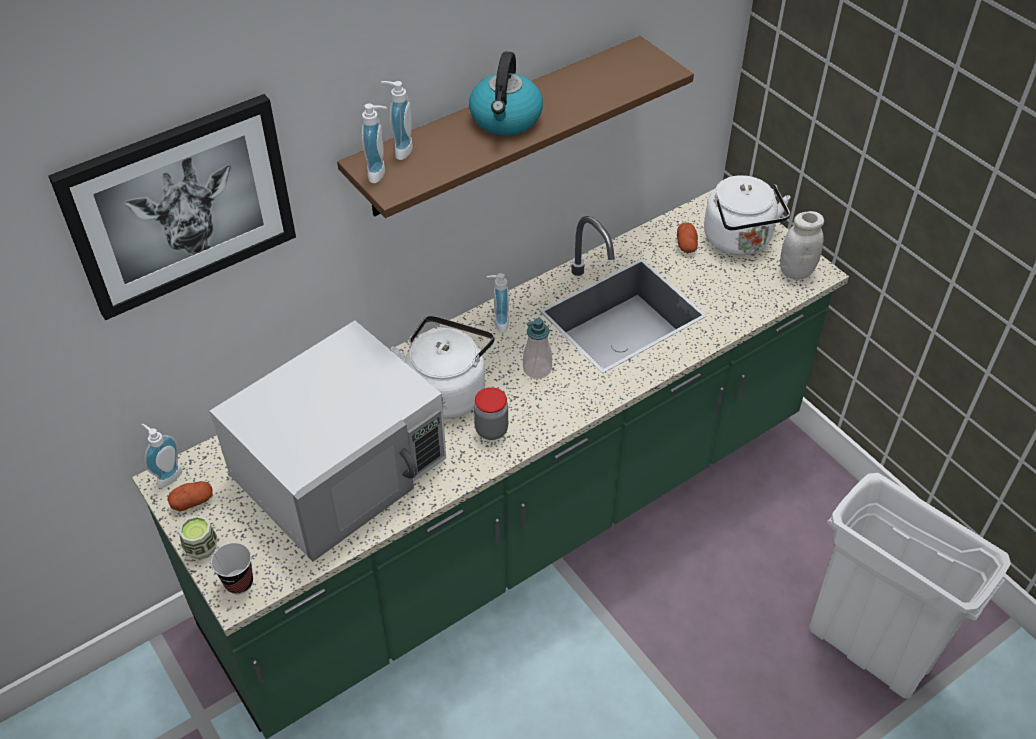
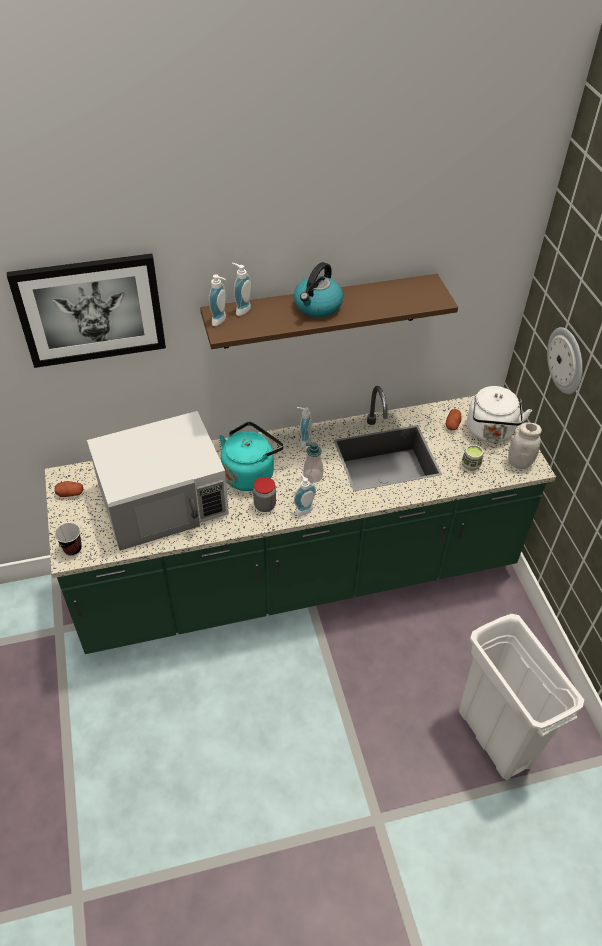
camera: 20 degrees right, 0 degrees up
soap dispenser [142,424,183,488] -> soap dispenser moved to [294,473,316,516]
cup [179,516,218,560] -> cup moved to [462,445,484,471]
white kettle [391,316,495,419] -> turquoise kettle [219,422,284,491]
none -> wall clock [547,327,583,394]

